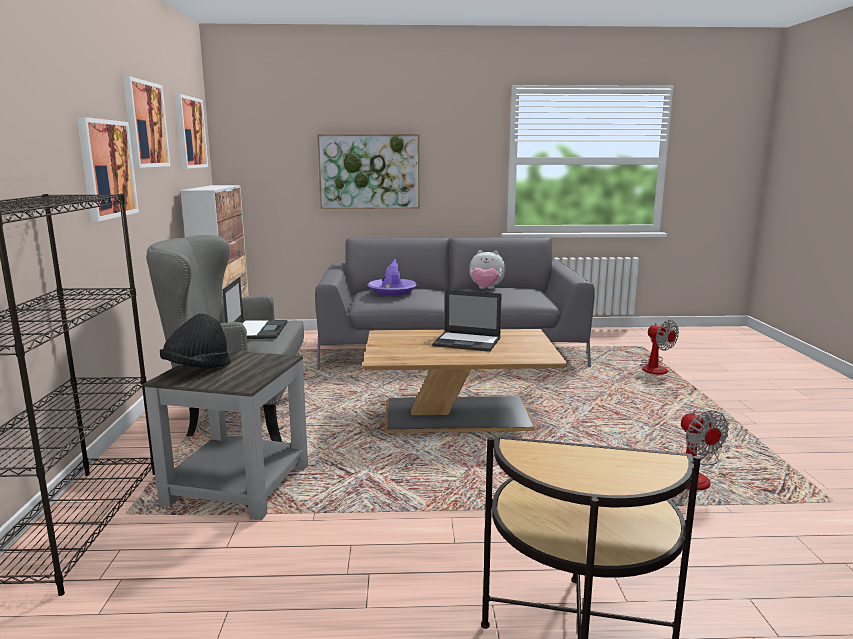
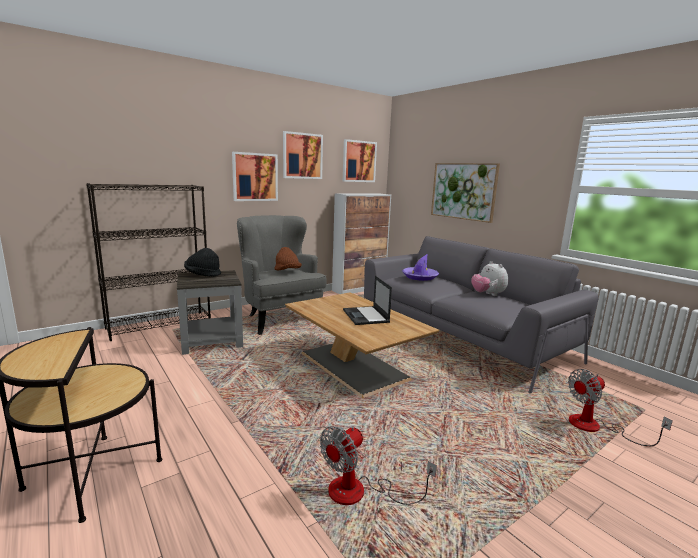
camera: 55 degrees right, 0 degrees up
laptop [223,277,287,339] -> brown hat [275,247,302,270]
fan [640,320,679,375] -> fan turned 45 degrees clockwise [568,369,673,446]

